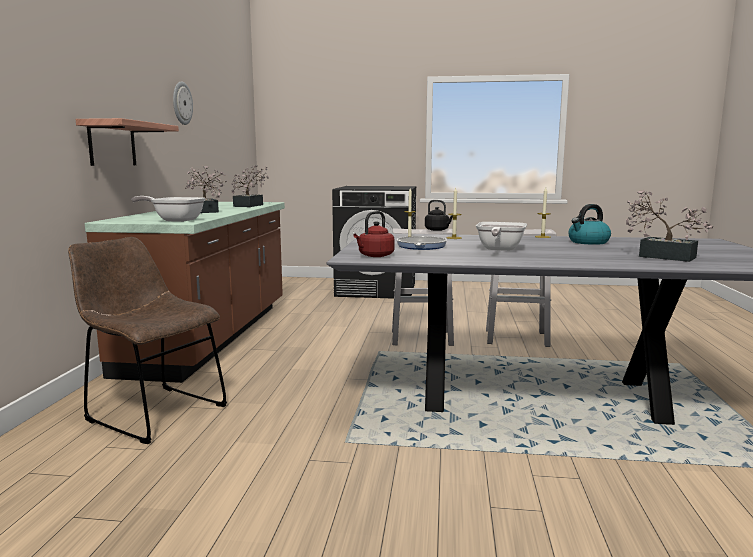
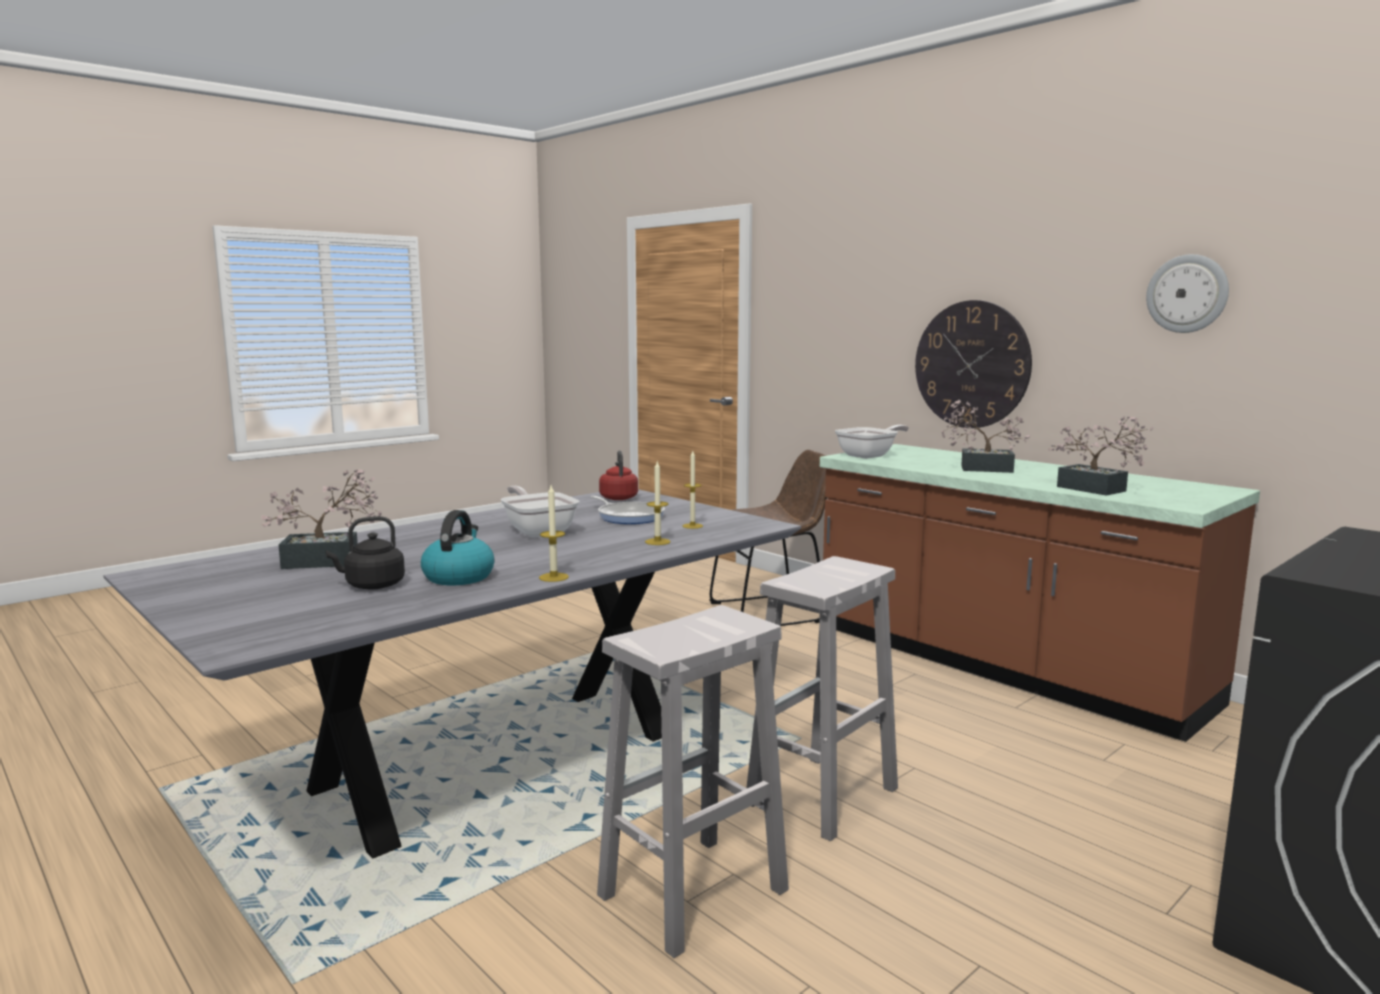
camera: 130 degrees right, 0 degrees up
shelf [76,118,179,166] -> wall clock [915,300,1032,428]
black kettle [425,200,453,231] -> black kettle moved to [326,516,405,590]

